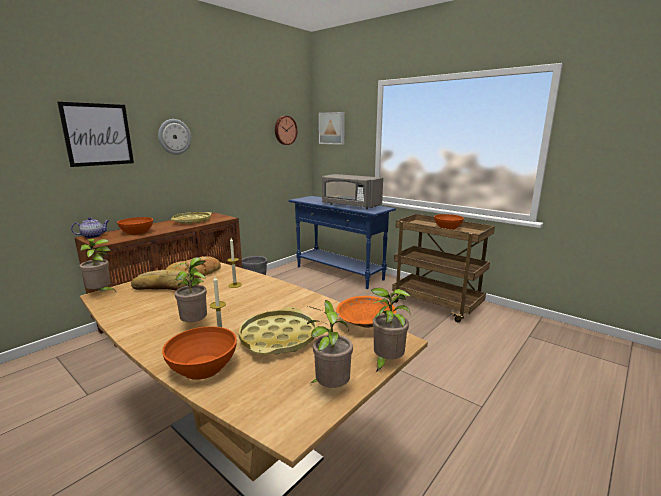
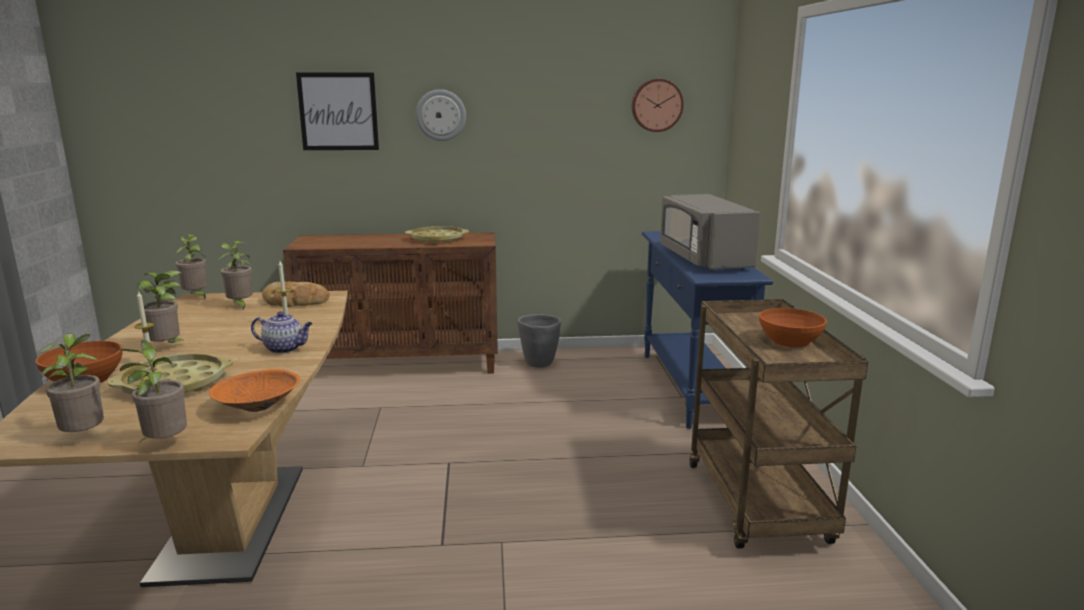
camera: 45 degrees right, 0 degrees up
teapot [71,217,109,238] -> teapot moved to [251,311,313,354]
orange bowl [117,217,153,235] -> none
bread [131,269,192,290] -> potted plant [218,241,253,310]
picture [319,112,345,145] -> none

